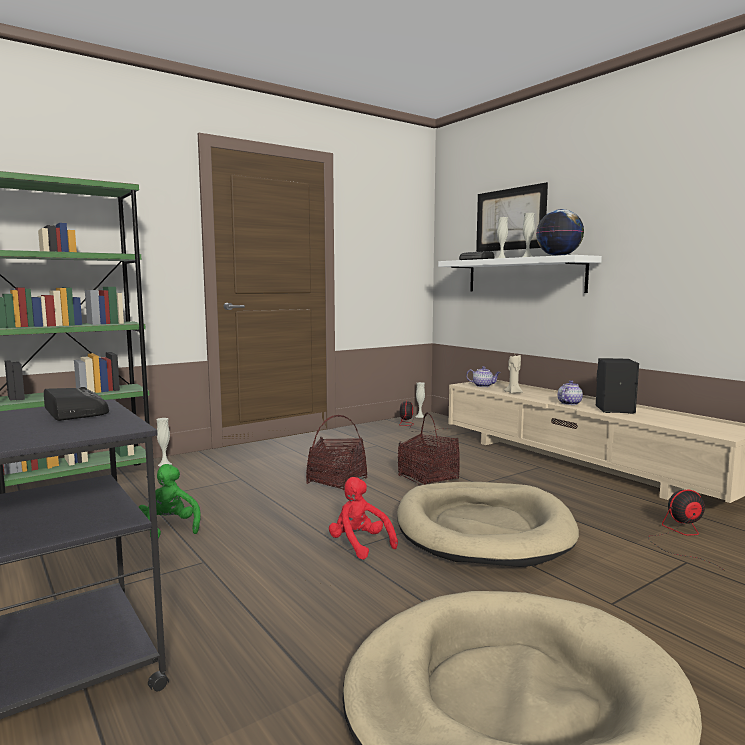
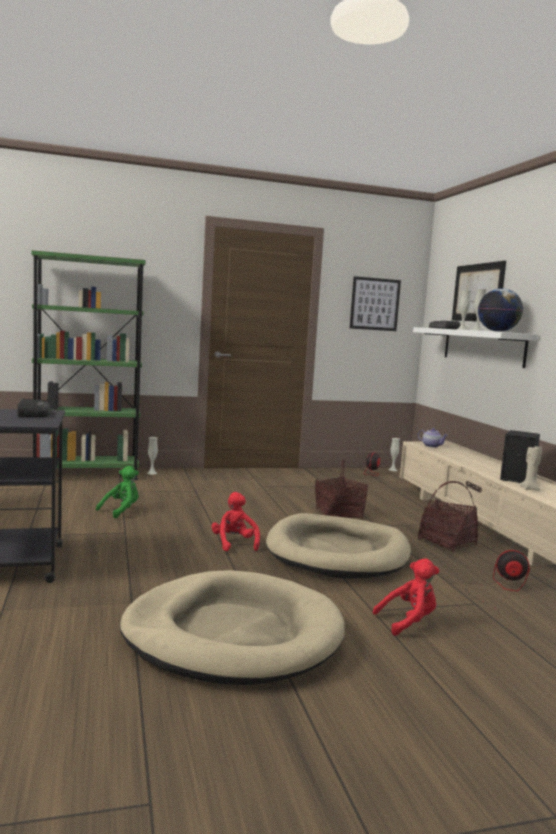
camera: 20 degrees right, 0 degrees up
green plush toy [139,464,201,538] -> green plush toy turned 45 degrees clockwise [96,466,139,518]
basket [306,415,367,490] -> basket moved to [418,481,478,552]
beige candle [504,355,523,394] -> beige candle moved to [520,446,542,490]
teapot [558,380,583,405] -> none
none -> picture [350,276,401,331]
none -> red plush toy [373,559,440,636]

